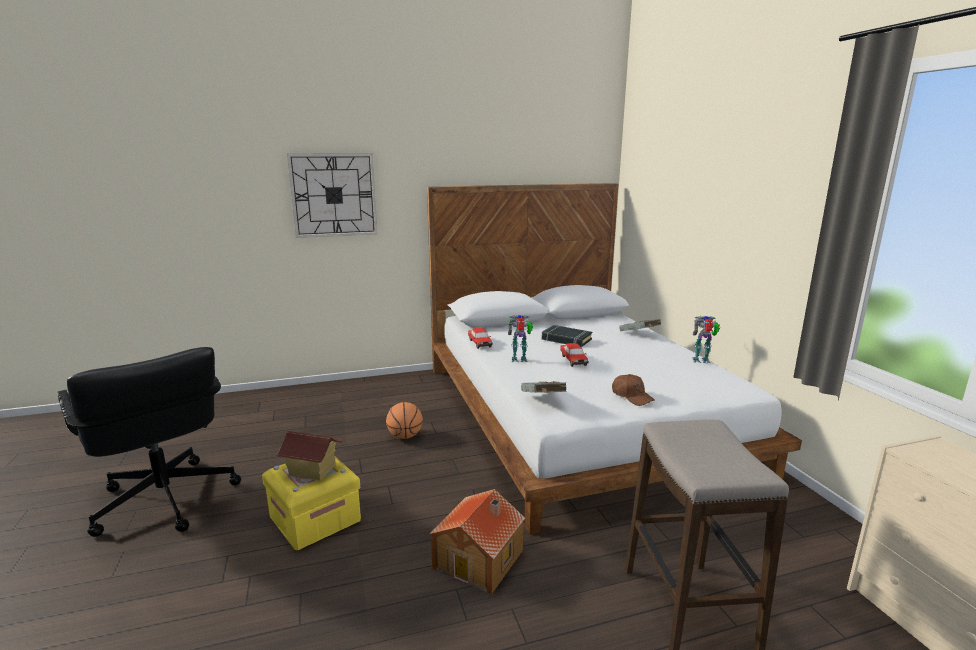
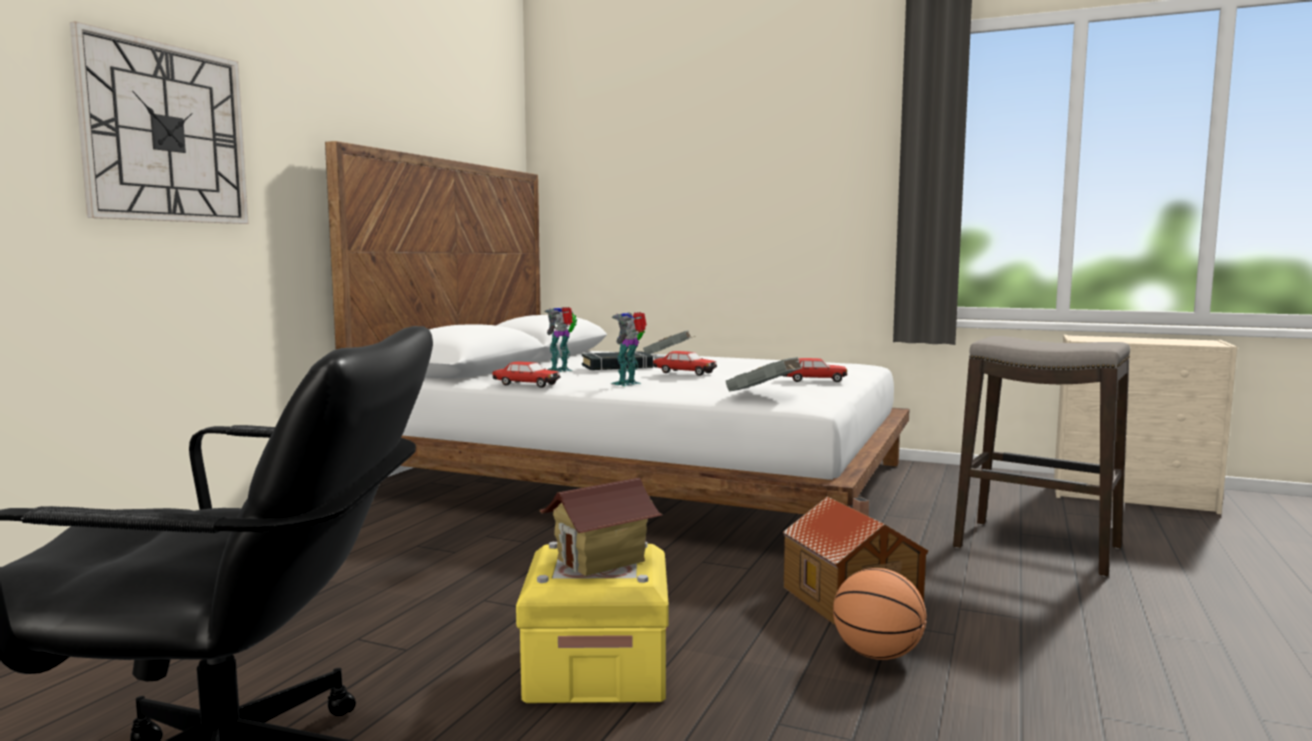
camera: 50 degrees left, 10 degrees down
basketball [386,402,423,439] -> basketball moved to [833,568,927,660]
brown cap [612,374,655,406] -> toy car [783,358,847,382]
toy robot [692,316,720,363] -> toy robot moved to [544,307,577,372]

